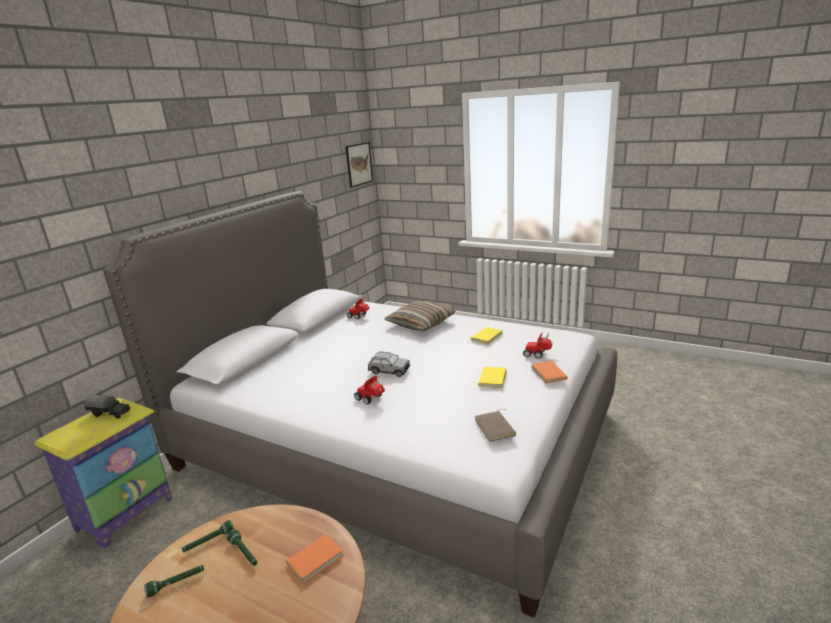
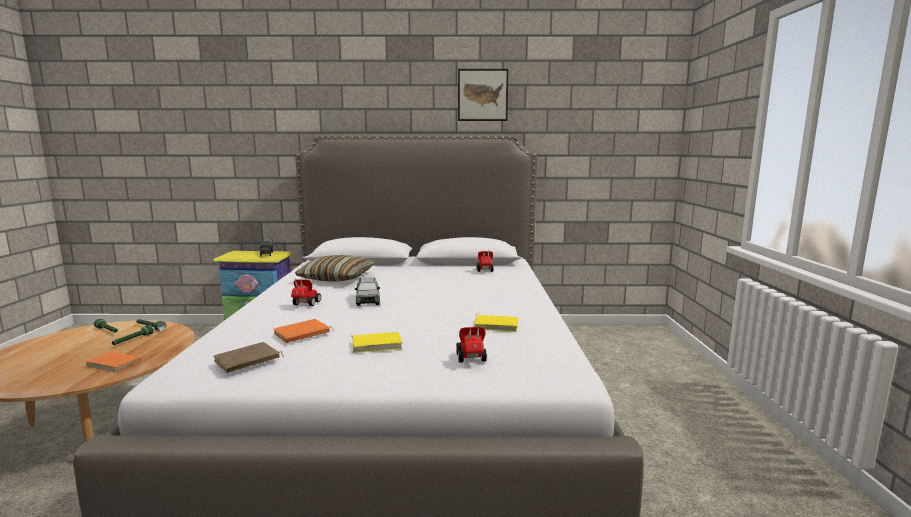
camera: 60 degrees right, 10 degrees down
picture [346,142,373,188] -> picture moved to [458,69,508,121]
pillow [384,301,455,331] -> pillow moved to [294,255,376,281]
orange book [531,360,568,383] -> orange book moved to [273,319,334,343]

